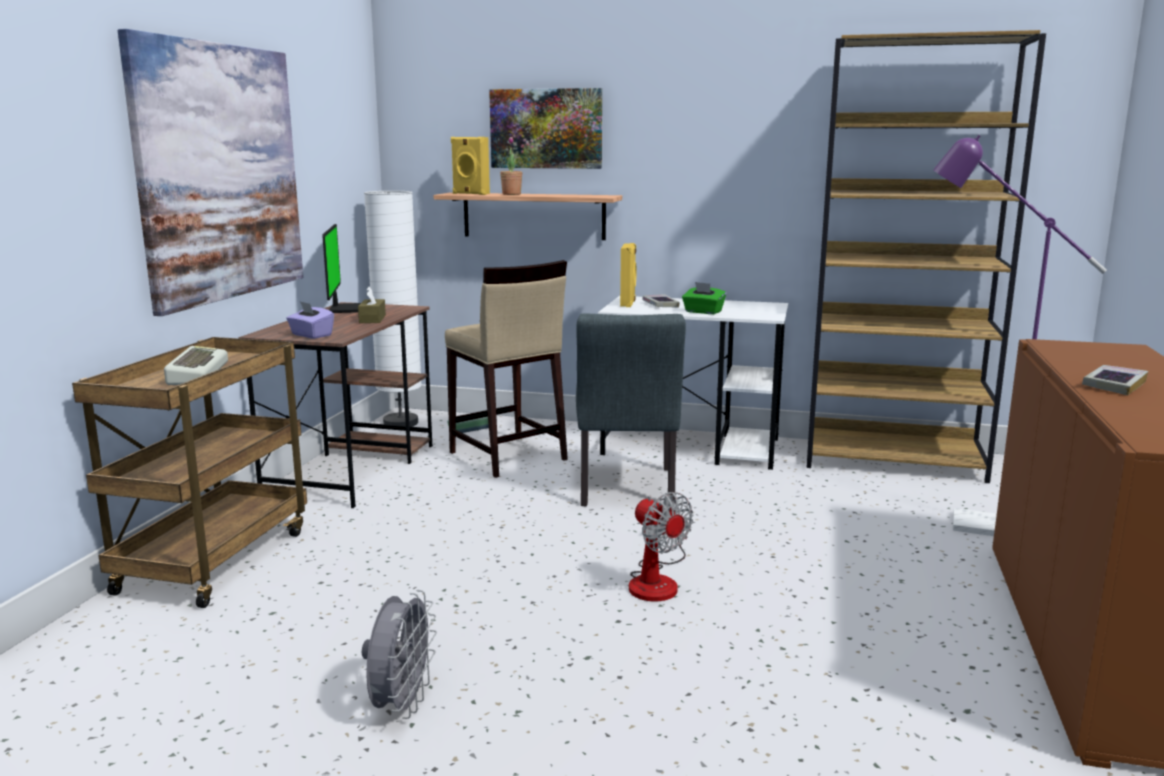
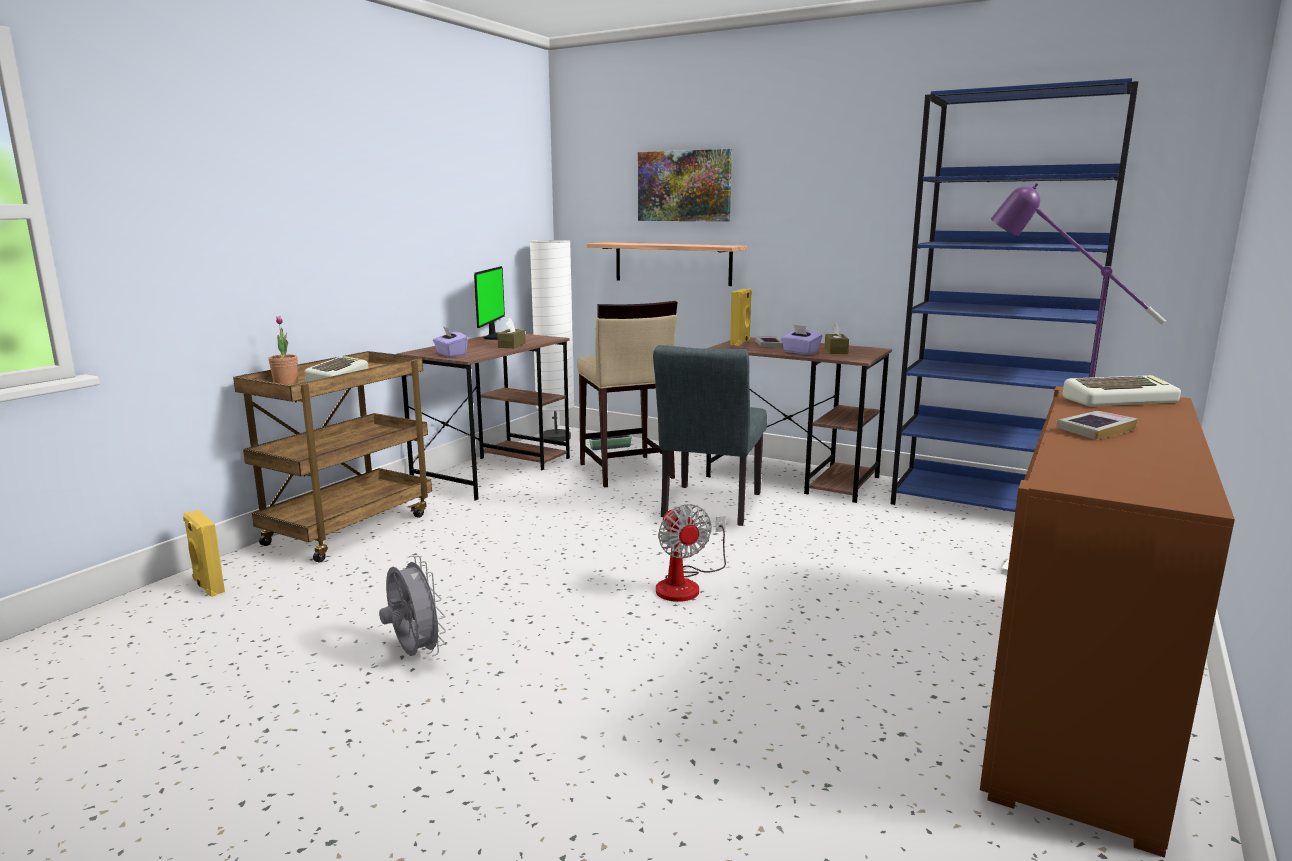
camera: 15 degrees right, 0 degrees up
picture [118,29,303,316] -> none
grey fan [362,590,437,719] -> grey fan turned 60 degrees counterclockwise [379,555,446,657]
yellow speaker [451,137,490,195] -> yellow speaker moved to [183,510,225,597]
potted plant [500,137,522,195] -> potted plant moved to [268,316,298,385]
white desk [598,296,788,470] -> brown desk [706,337,892,503]
green tissue box [682,282,726,314] -> purple tissue box [781,325,822,355]
brown bookcase [806,30,1046,483] -> blue bookcase [891,78,1139,512]
none -> brown tissue box [825,322,849,354]
none -> keyboard [1063,375,1181,406]

